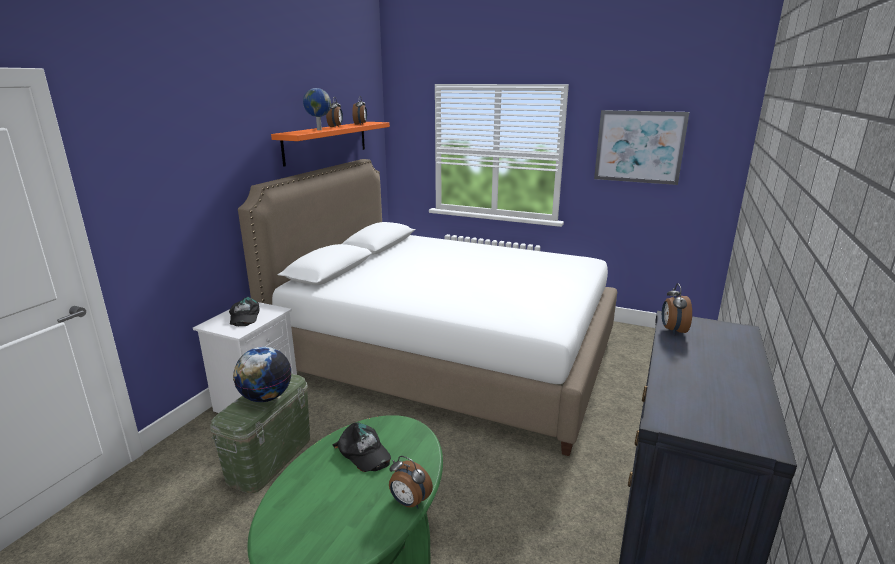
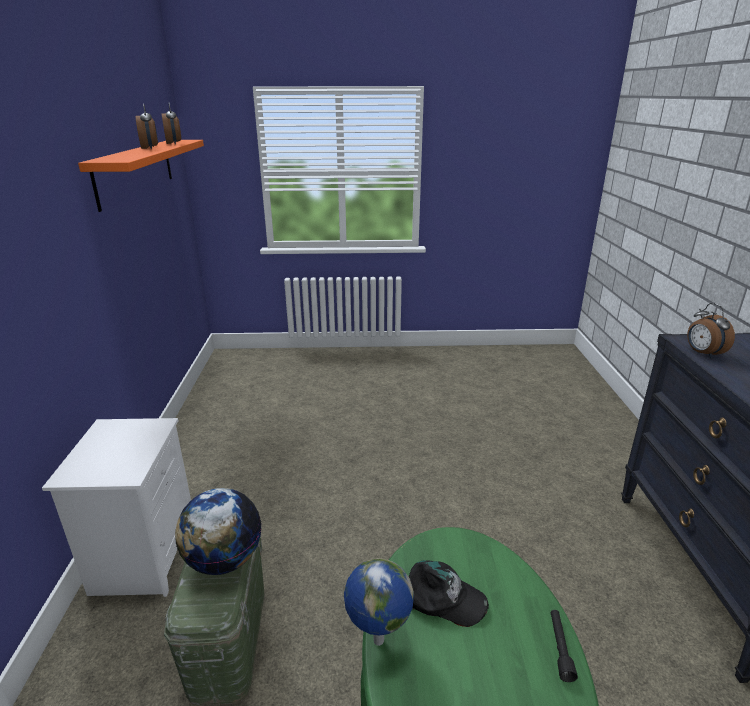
camera: 25 degrees left, 5 degrees up
black cap [229,297,260,326] -> none
white bed [238,159,617,456] -> none
globe [303,88,331,130] -> globe moved to [344,558,414,646]
alarm clock [389,456,433,508] -> black flashlight [551,610,578,682]
picture [594,110,689,185] -> none

